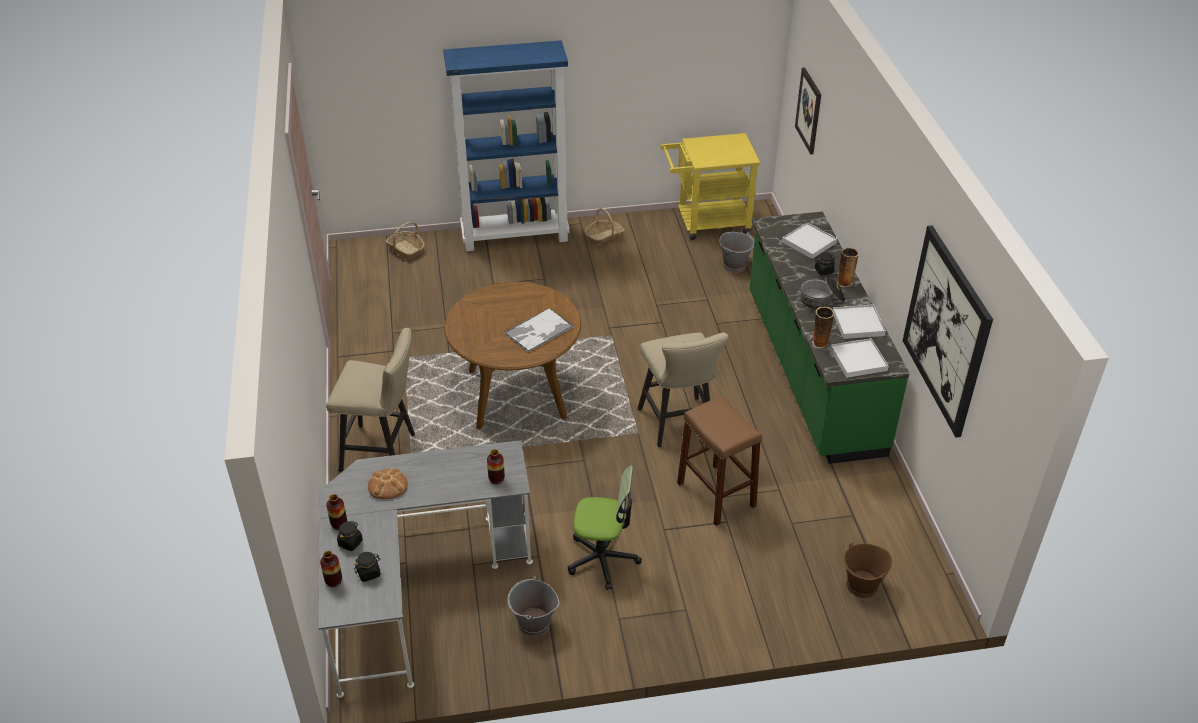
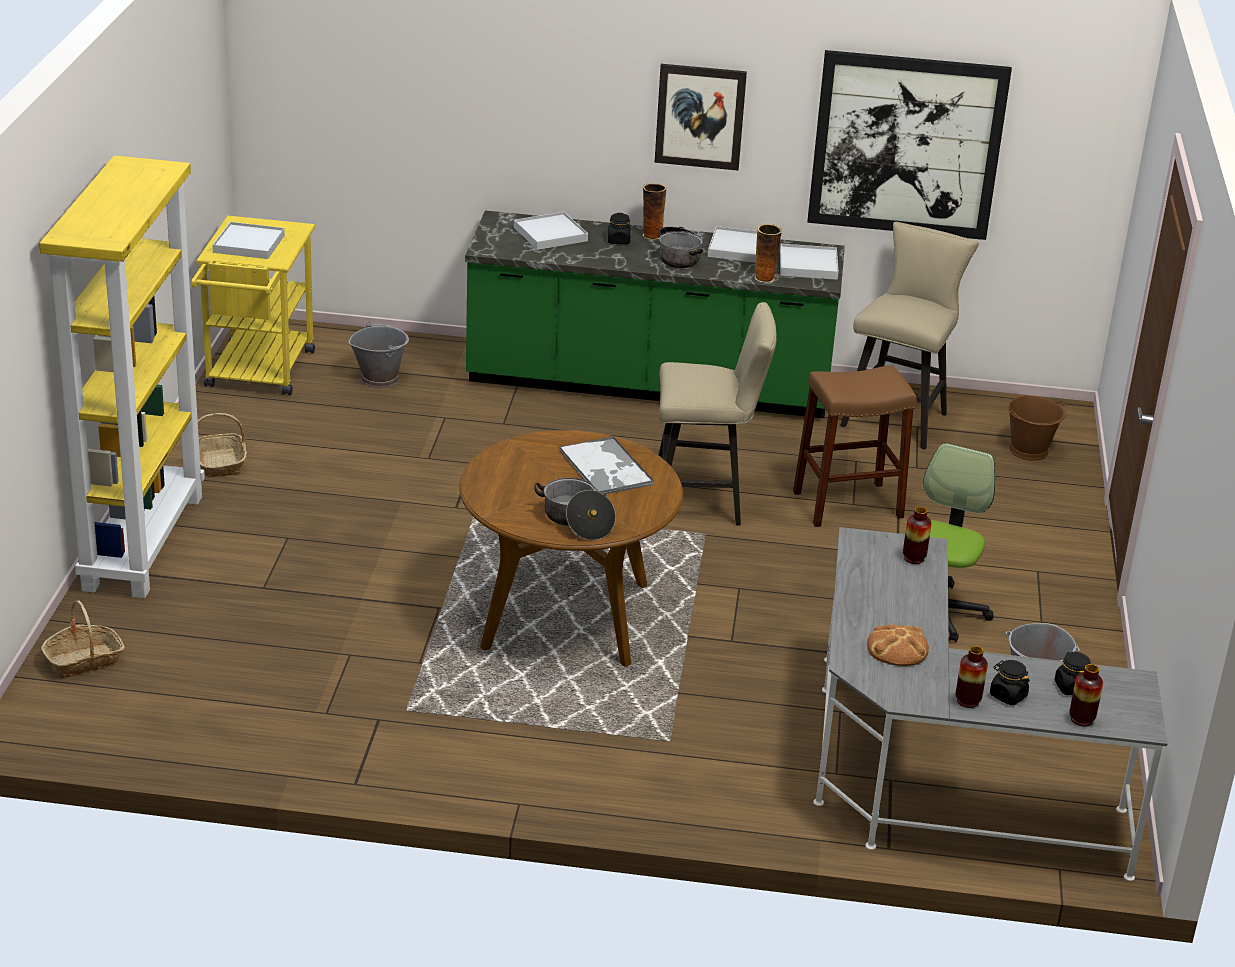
camera: 75 degrees left, 10 degrees down
beige stool [326,328,415,472] -> beige stool moved to [840,222,979,450]
blue bookcase [443,41,570,251] -> yellow bookcase [39,156,205,598]
picture [795,67,821,155] -> picture moved to [655,64,747,171]
none -> white tray [212,222,285,259]
none -> cooking pot [534,478,616,540]

